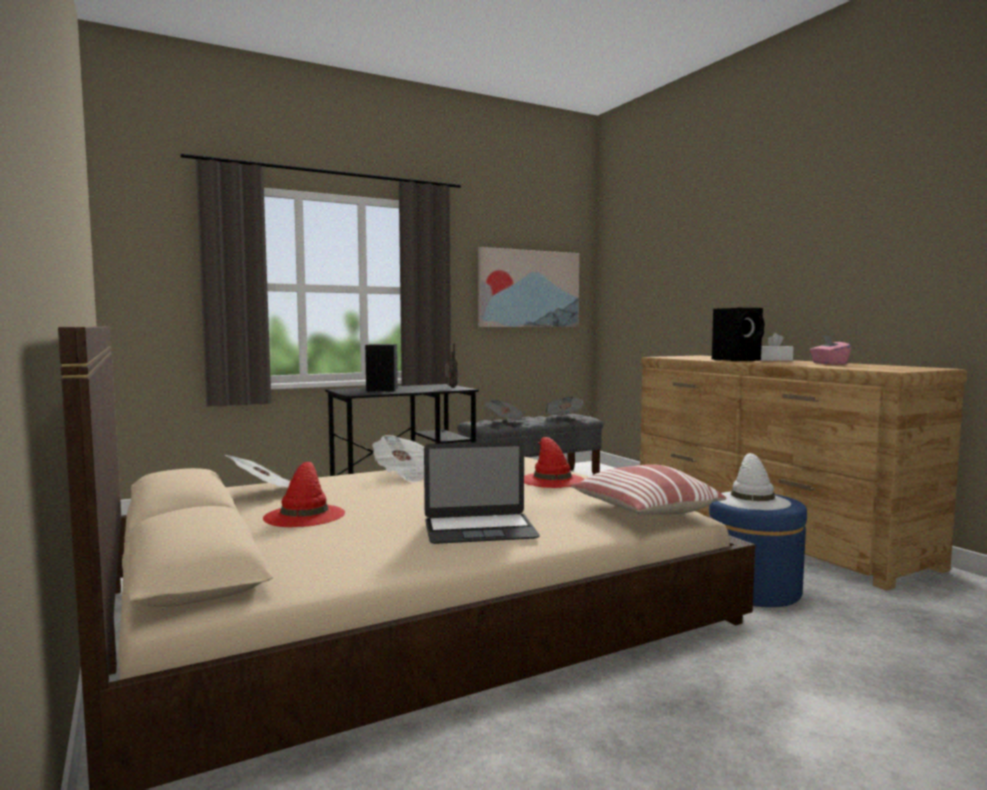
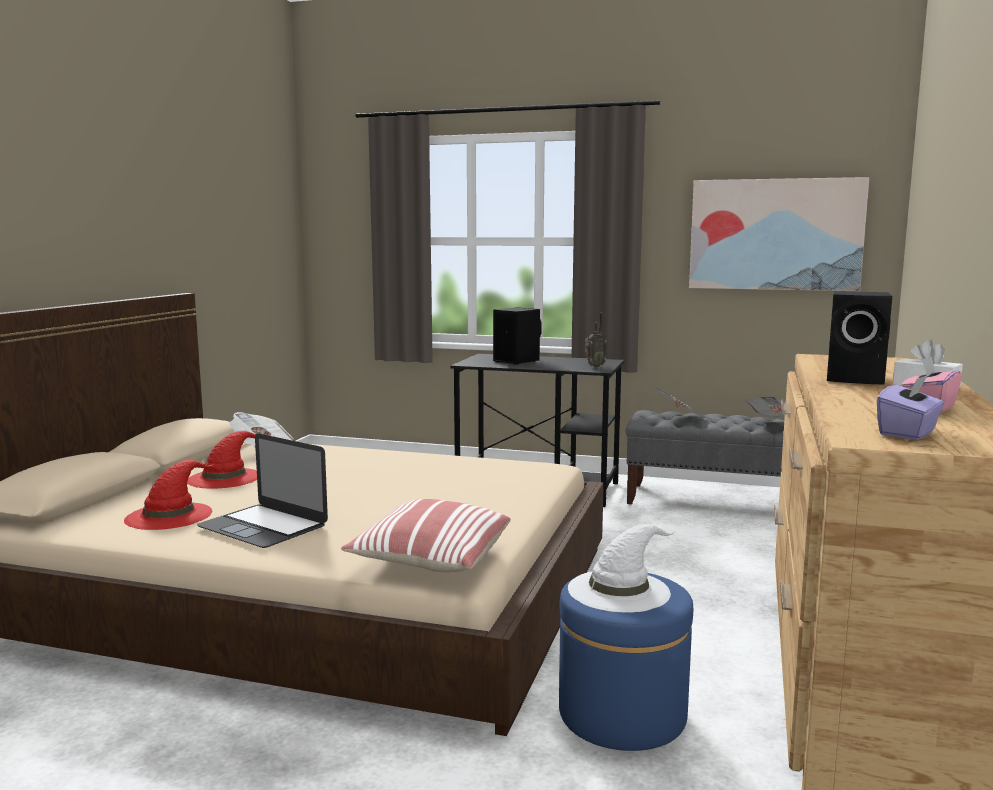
camera: 45 degrees right, 5 degrees up
newspaper [372,435,424,483] -> none
red hat [524,437,585,488] -> red hat moved to [124,460,214,530]
none -> purple tissue box [877,375,944,440]

